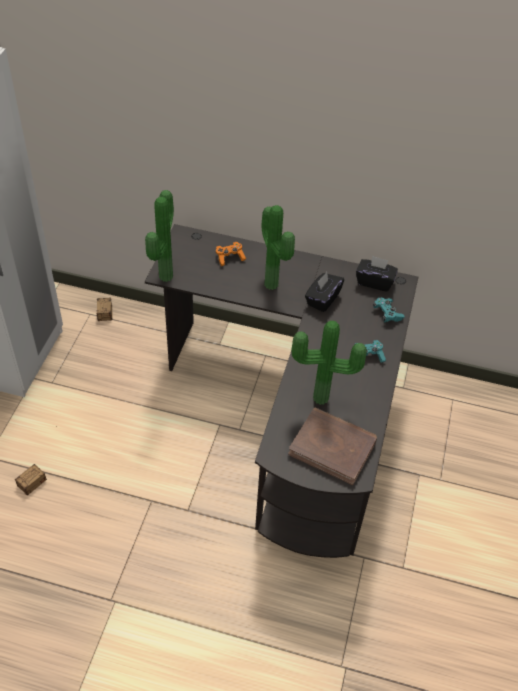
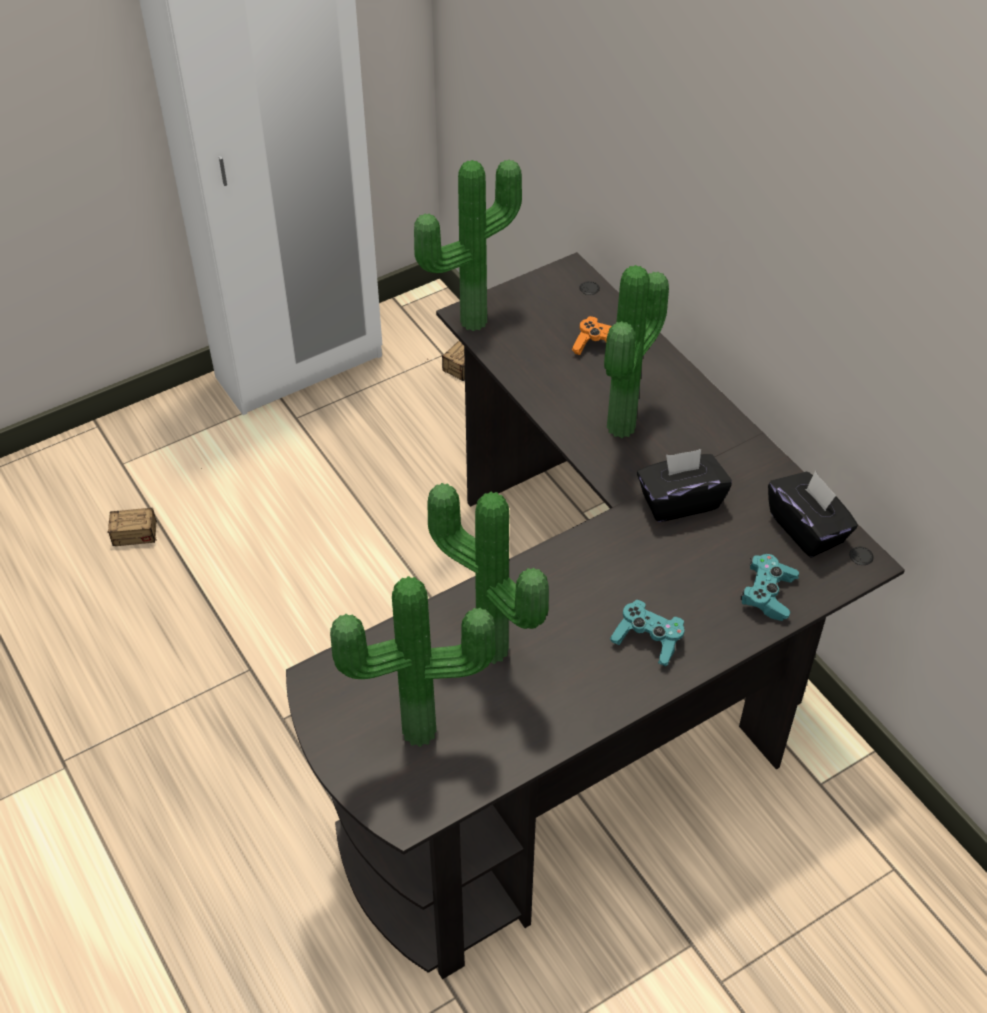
camera: 45 degrees right, 0 degrees up
brown book [288,408,377,485] -> potted plant [330,576,496,747]

